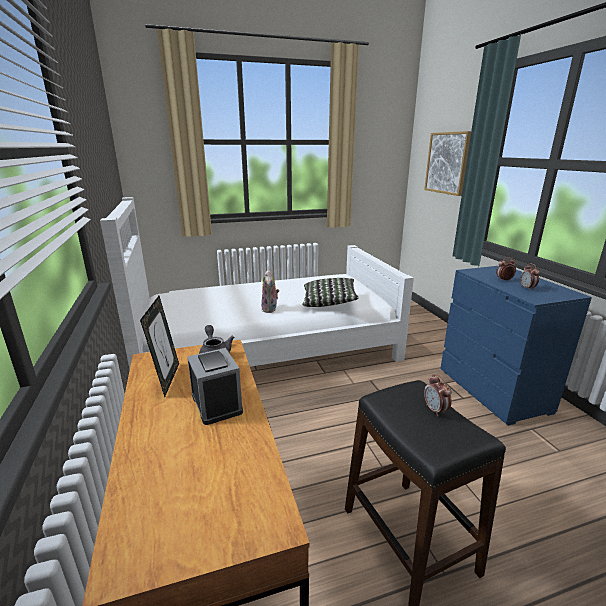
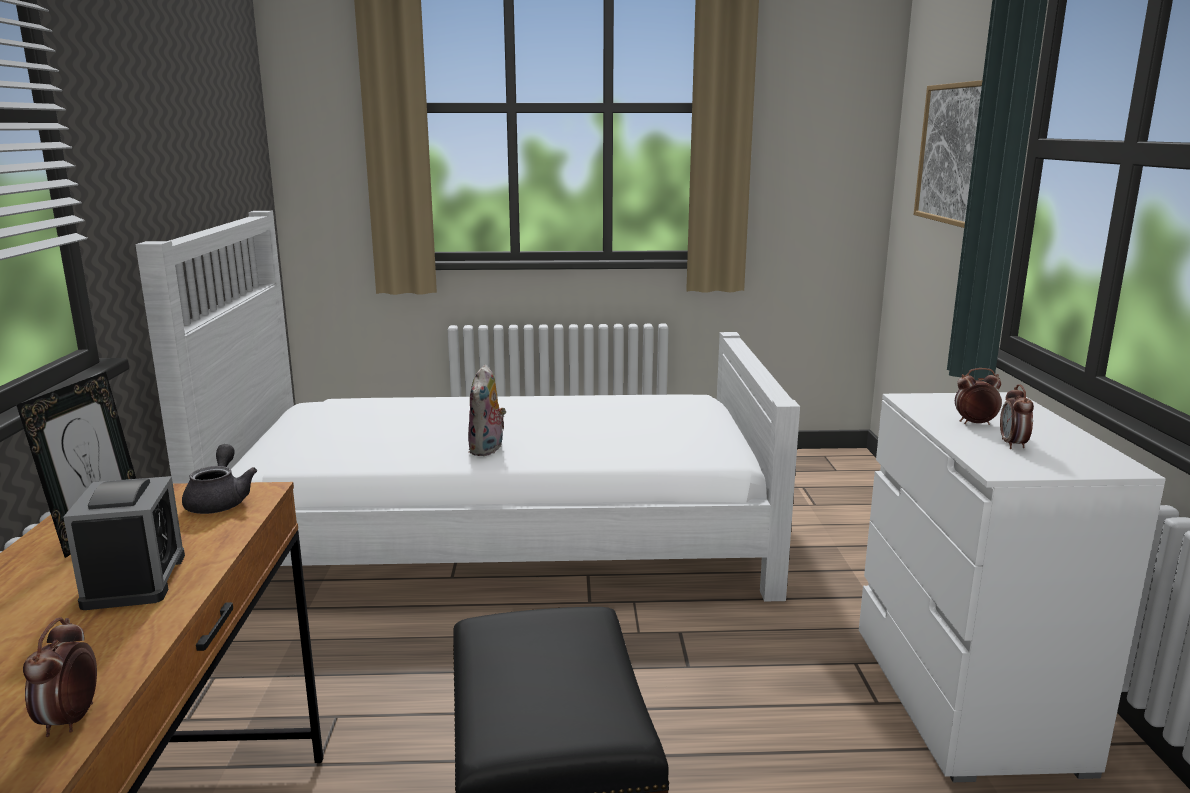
camera: 15 degrees right, 5 degrees down
pillow [303,278,359,307] -> none
alarm clock [424,374,452,416] -> alarm clock moved to [23,617,97,737]
blue dresser [440,266,592,426] -> white dresser [859,392,1166,782]

